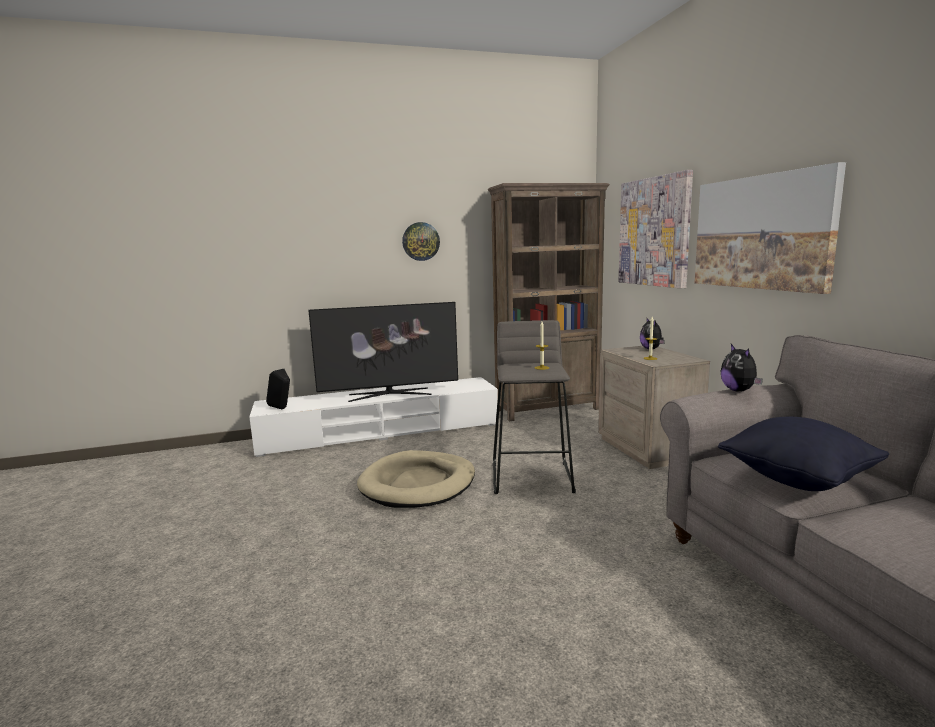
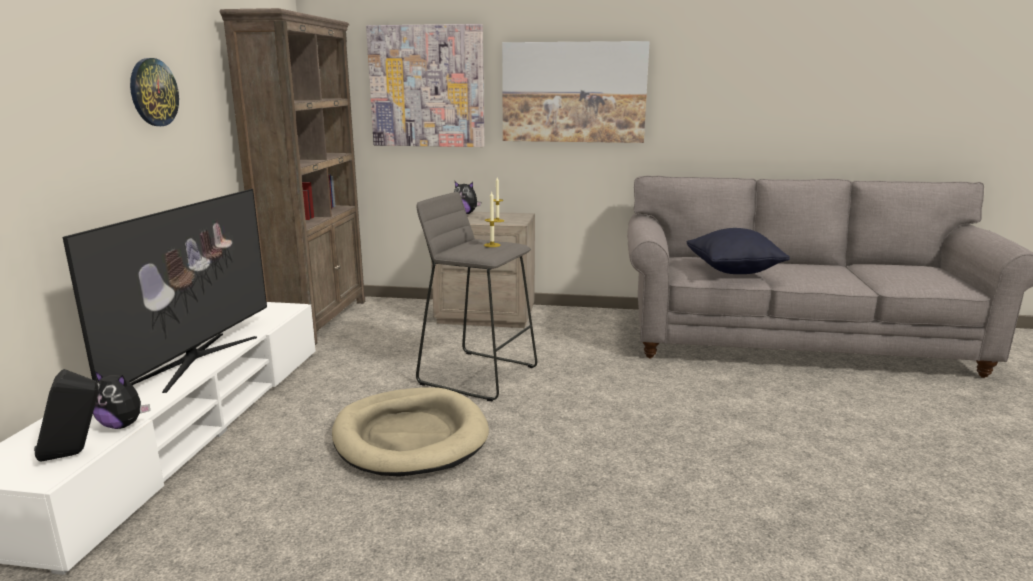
camera: 65 degrees left, 5 degrees up
plush toy [720,344,763,392] -> plush toy moved to [93,371,150,429]

